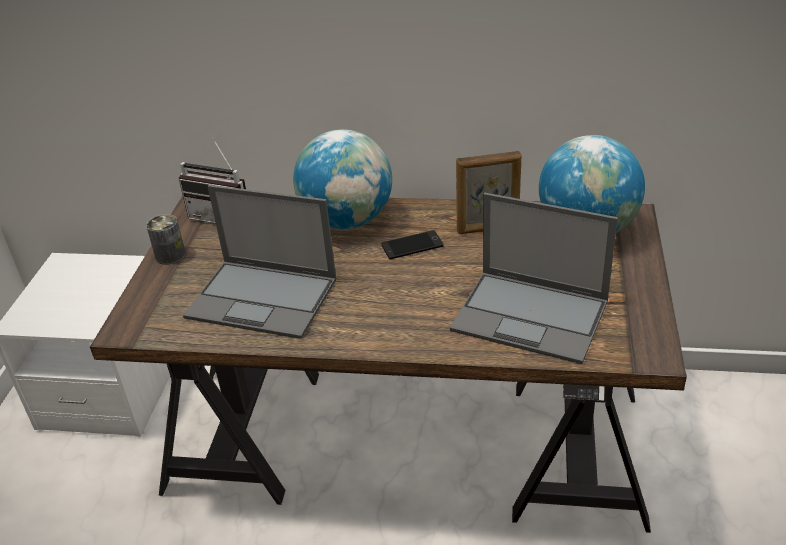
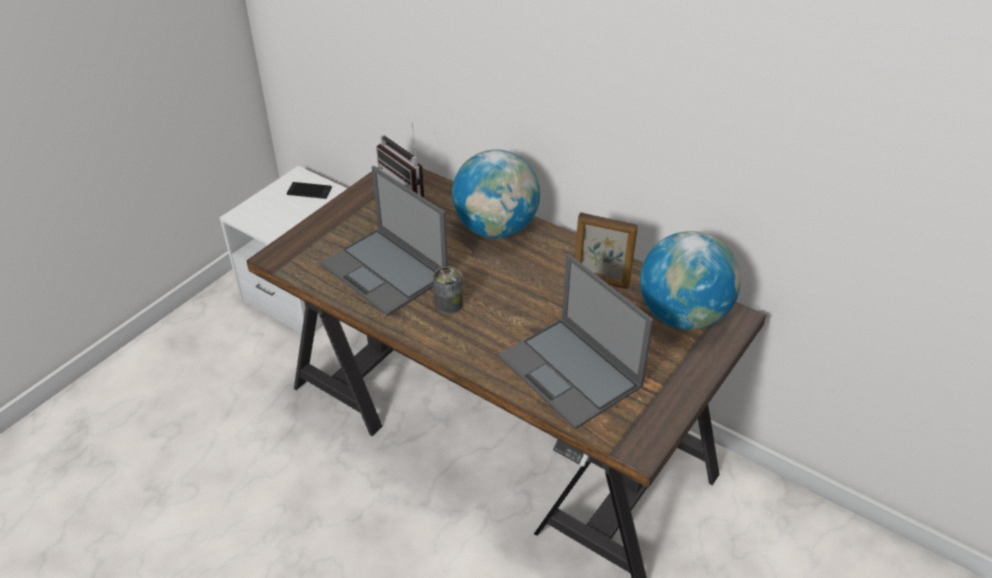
camera: 25 degrees right, 5 degrees up
can [146,214,186,265] -> can moved to [433,267,463,314]
phone [381,230,444,259] -> phone moved to [287,182,332,199]

